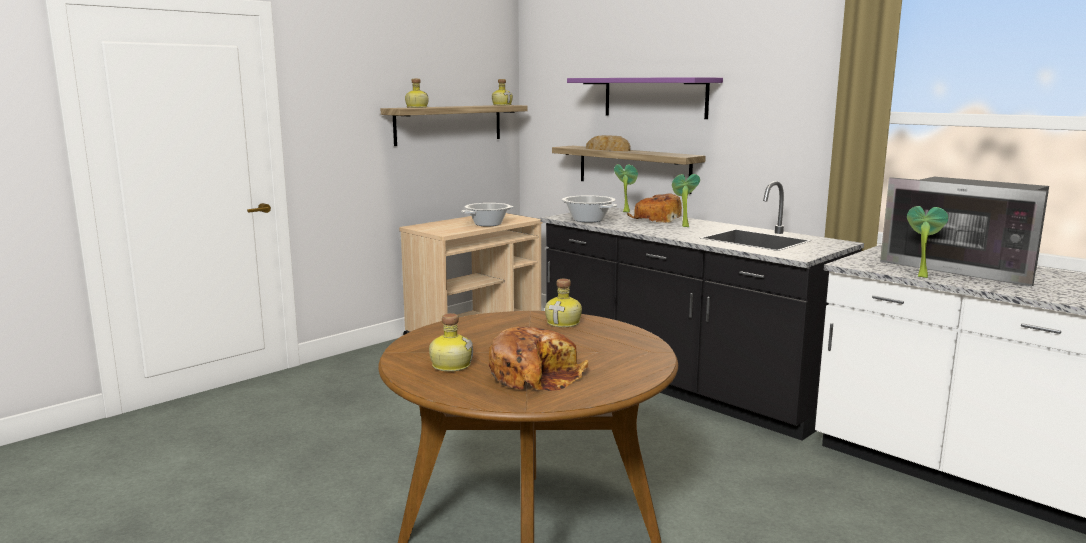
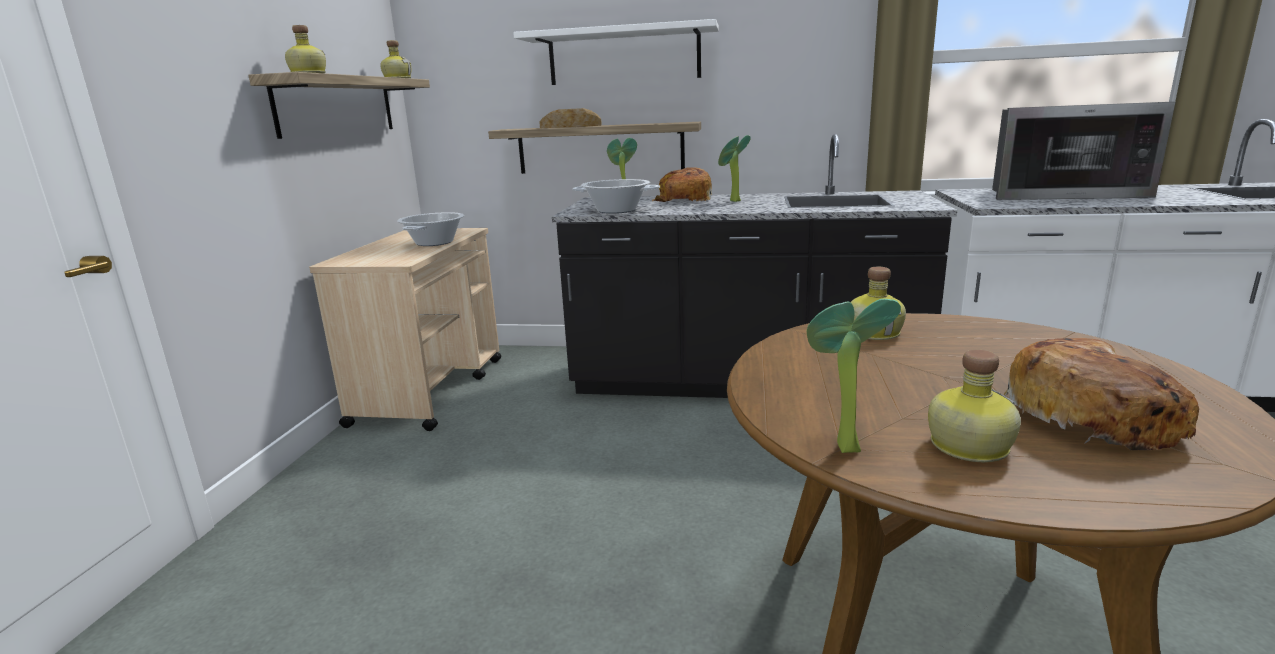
camera: 35 degrees left, 5 degrees up
purple shelf [567,77,723,119] -> white shelf [513,19,719,85]
potted plant [907,206,948,278] -> potted plant moved to [807,299,901,453]

